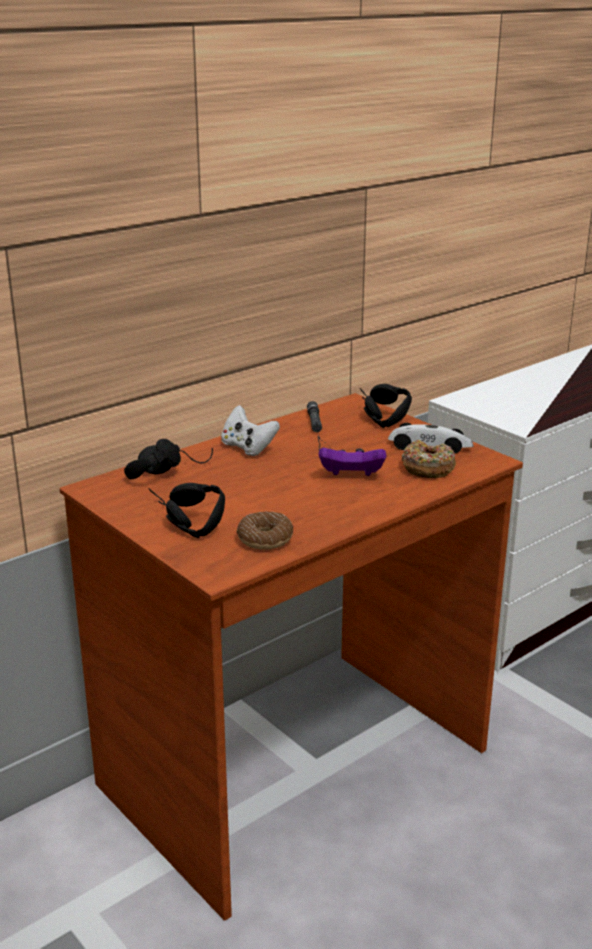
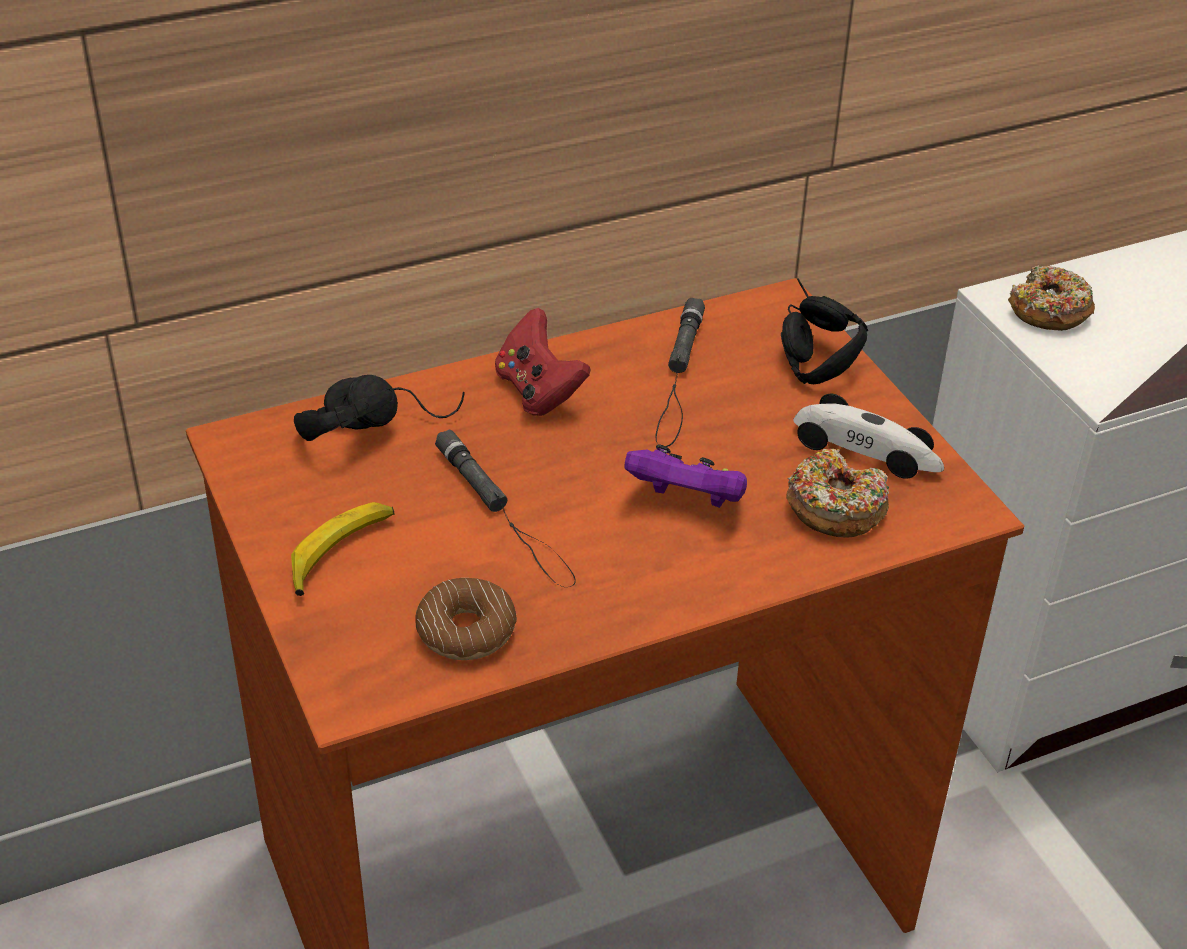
camera: 15 degrees right, 15 degrees up
black headphones [148,483,225,538] -> banana [291,502,394,596]
white game controller [221,405,280,456] -> red game controller [495,308,590,416]
none -> black flashlight [435,429,576,587]
none -> donut [1008,266,1095,331]

